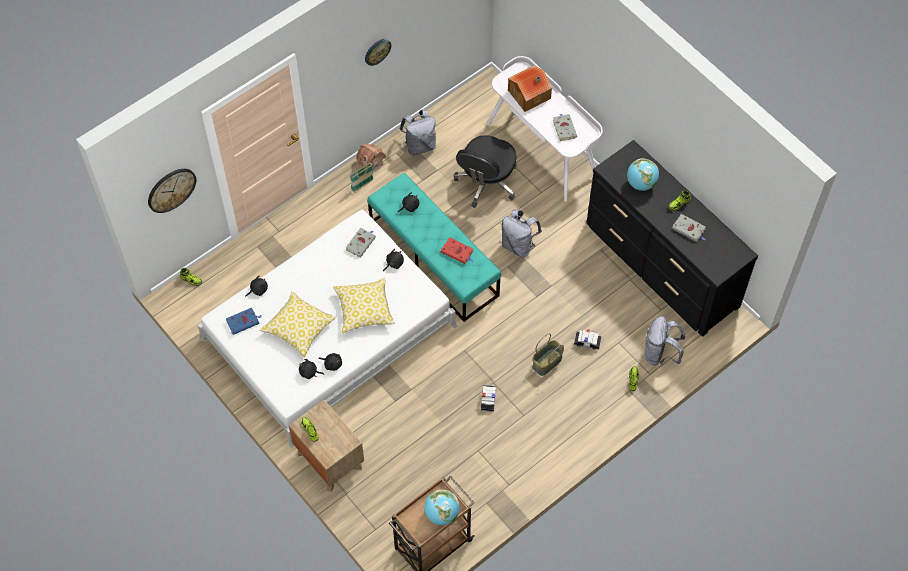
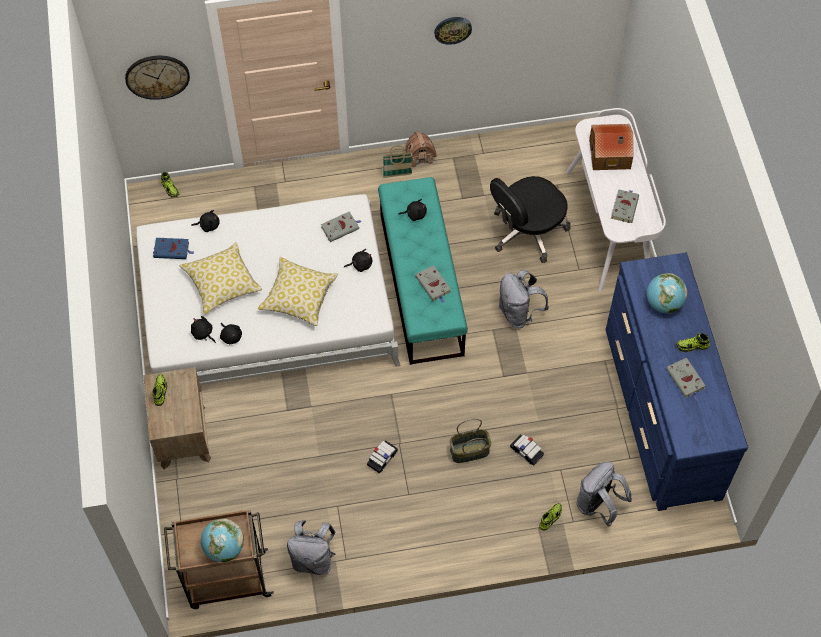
camera: 30 degrees right, 0 degrees up
grey backpack [399,110,436,156] -> grey backpack moved to [287,520,336,575]
red book [441,237,474,264] -> grey book [415,265,451,303]
black dresser [586,140,758,337] -> blue dresser [606,253,748,511]

